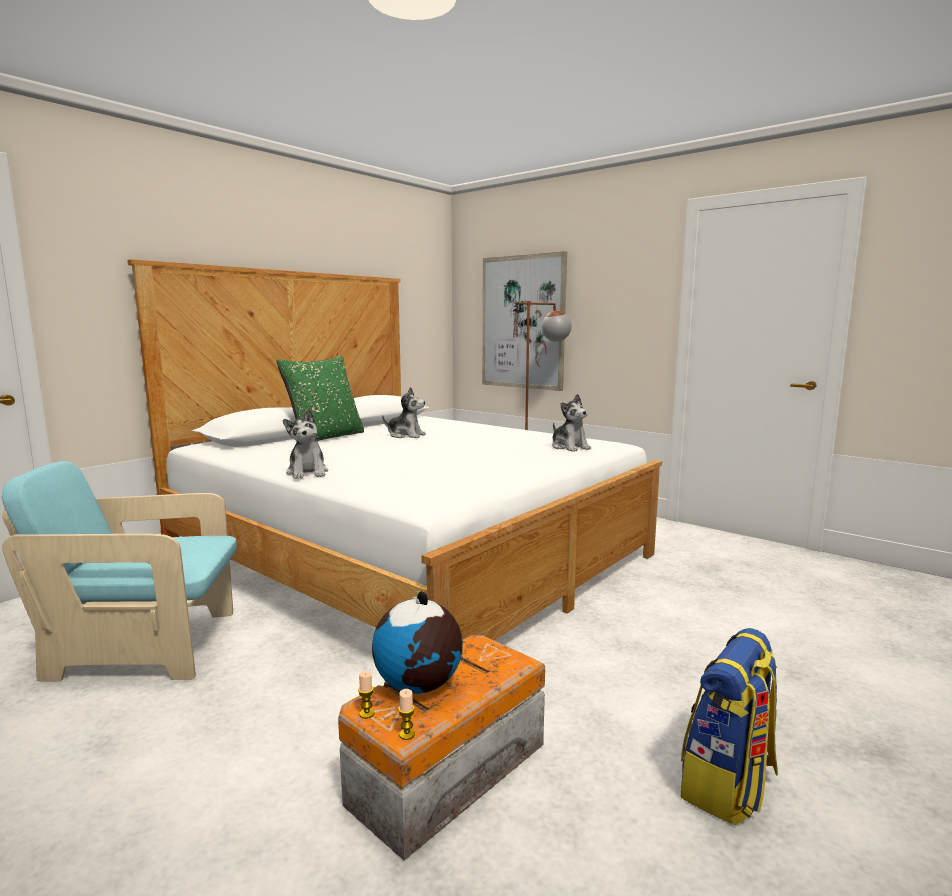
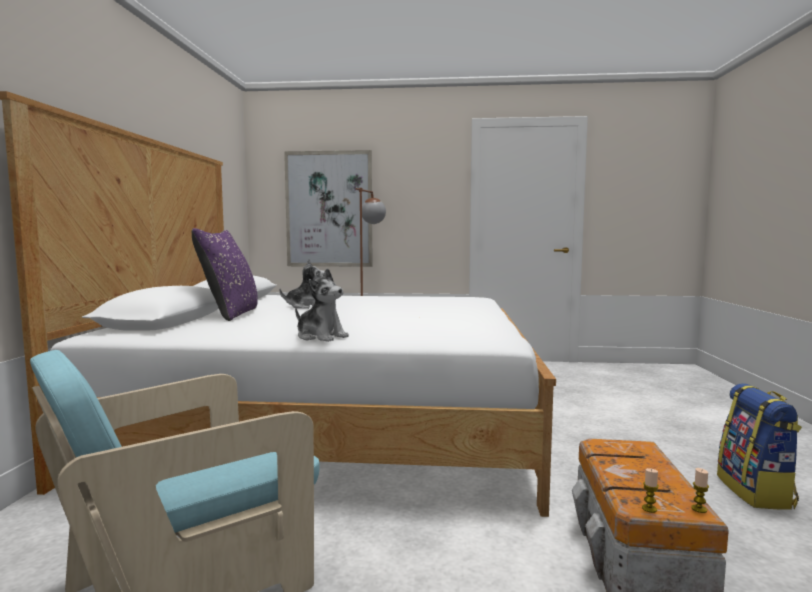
camera: 35 degrees left, 5 degrees down
green pillow [276,356,364,441] -> purple pillow [192,228,258,321]
globe [372,591,463,694] -> none
plush toy [552,394,591,452] -> none

